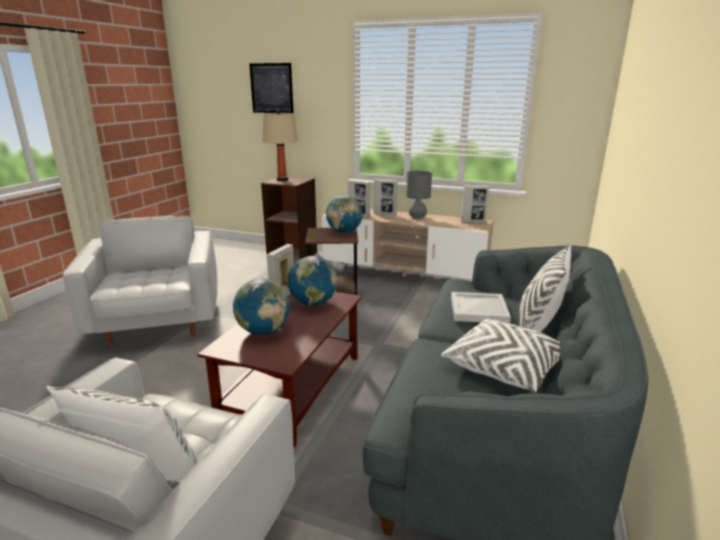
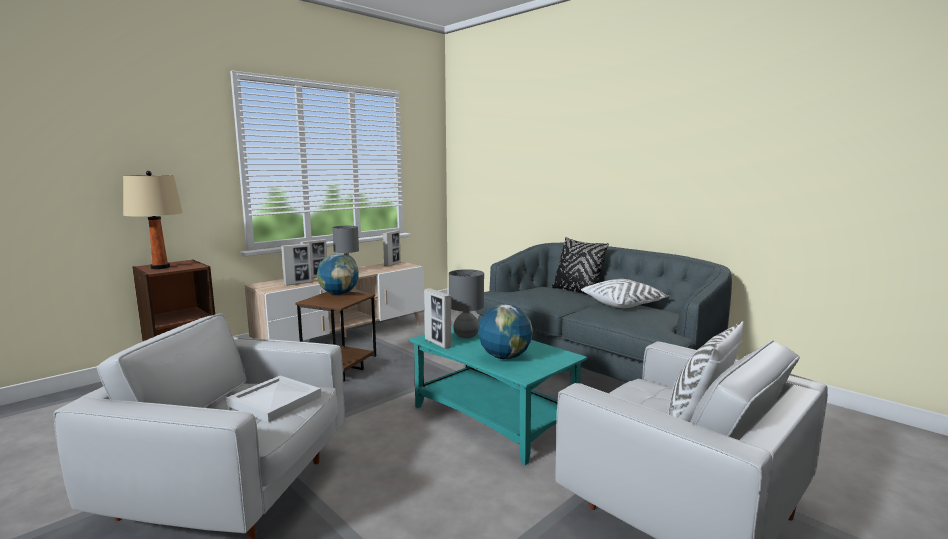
camera: 65 degrees left, 10 degrees down
brown coffee table [197,292,362,448] -> turquoise coffee table [408,326,587,465]
picture [249,63,294,113] -> none
globe [288,256,338,306] -> grey table lamp [449,269,484,338]
white tray [451,292,511,324] -> white tray moved to [226,376,321,423]
white pillow [519,244,571,332] -> black pillow [552,237,609,294]

